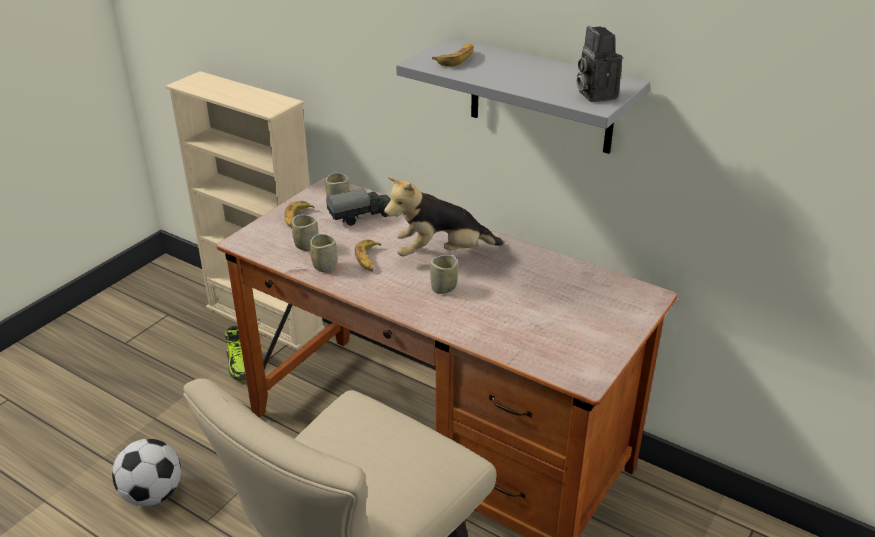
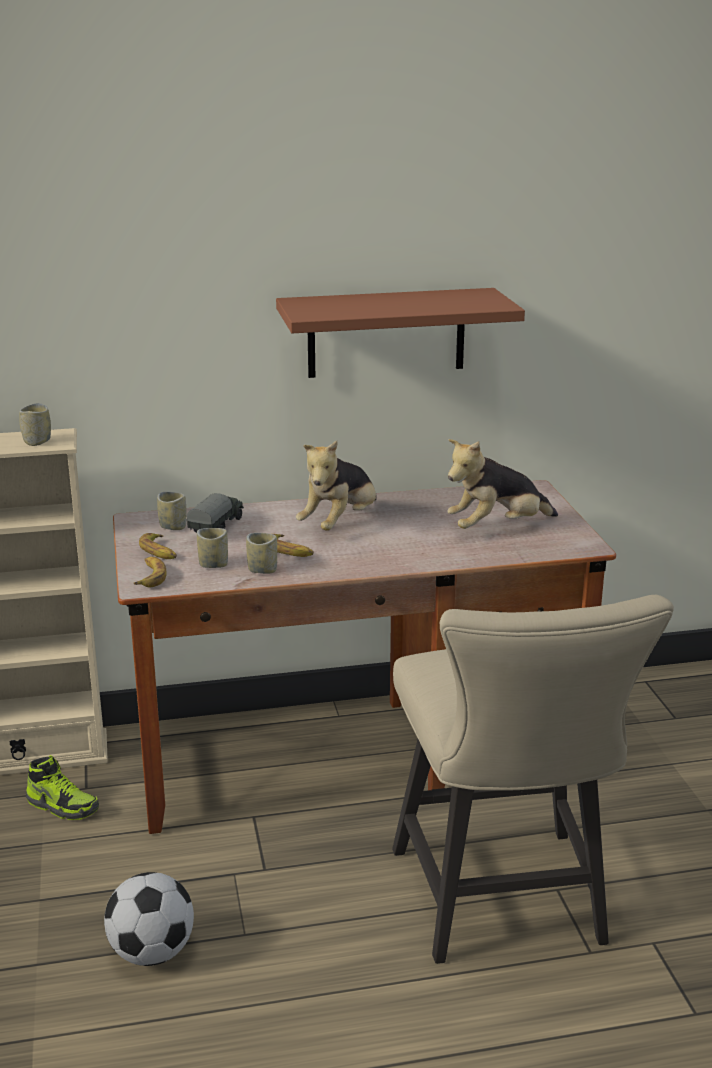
camera: 45 degrees left, 10 degrees down
grey shelf [396,37,650,154] -> brown shelf [276,288,525,378]
cup [430,255,458,294] -> cup moved to [19,403,51,446]
banana [432,43,474,66] -> banana moved to [133,557,167,587]
camera [576,26,622,102] -> none
none -> plush toy [447,439,558,529]

